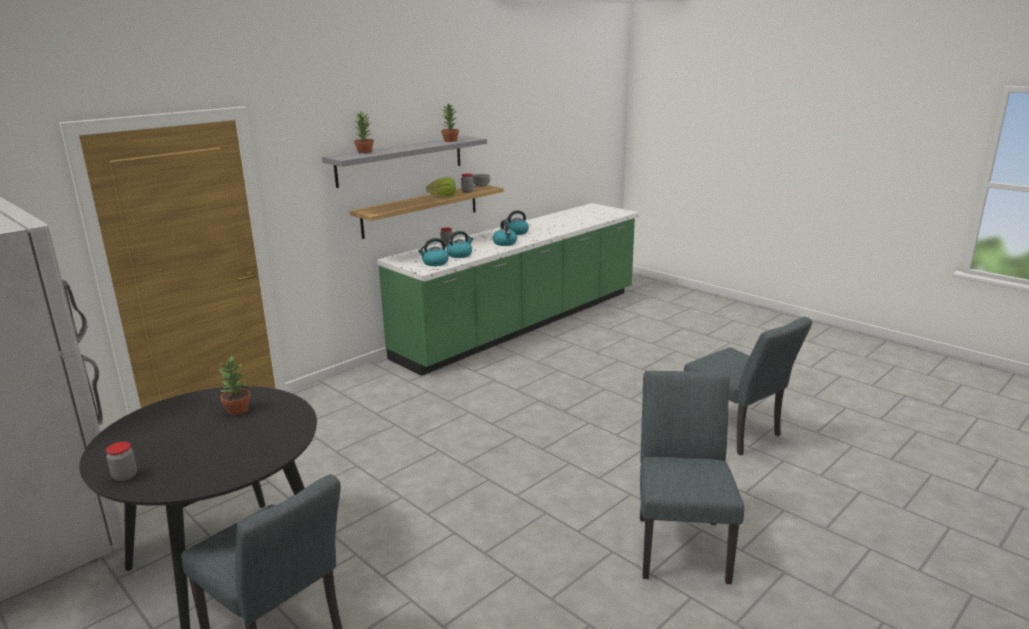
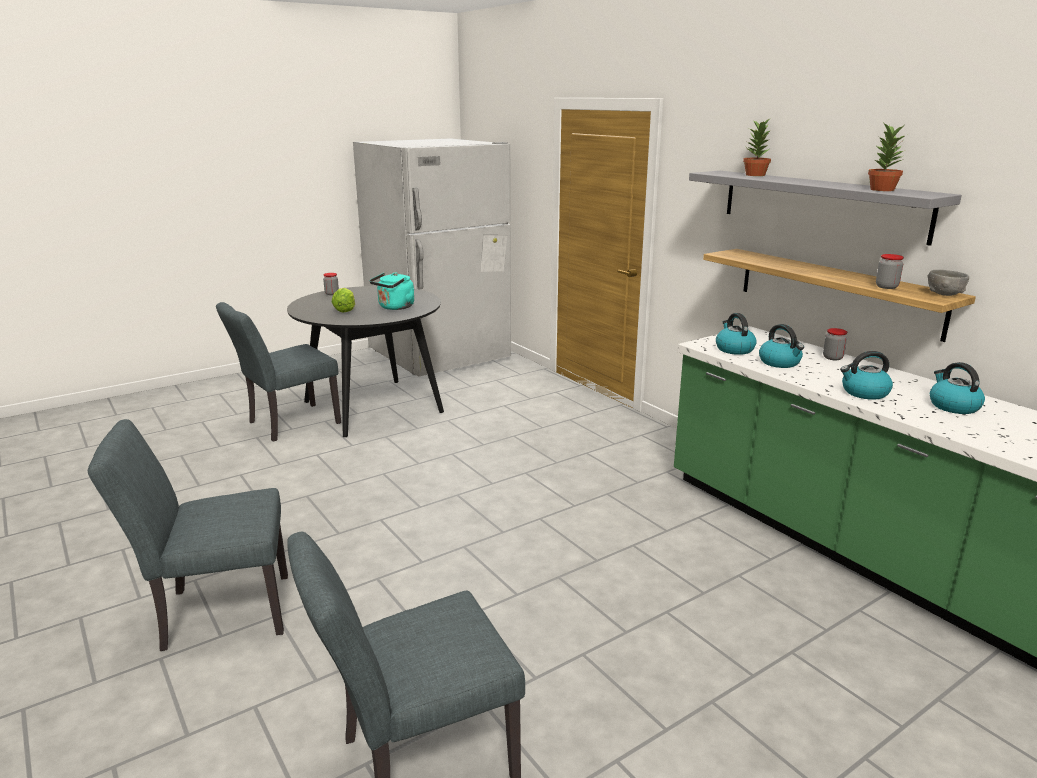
camera: 100 degrees right, 0 degrees up
potted plant [219,355,251,415] -> turquoise kettle [370,272,414,310]
lettuce [426,177,456,197] -> lettuce moved to [332,288,355,313]
grey chair [640,371,744,584] -> grey chair turned 150 degrees clockwise [88,419,288,651]

